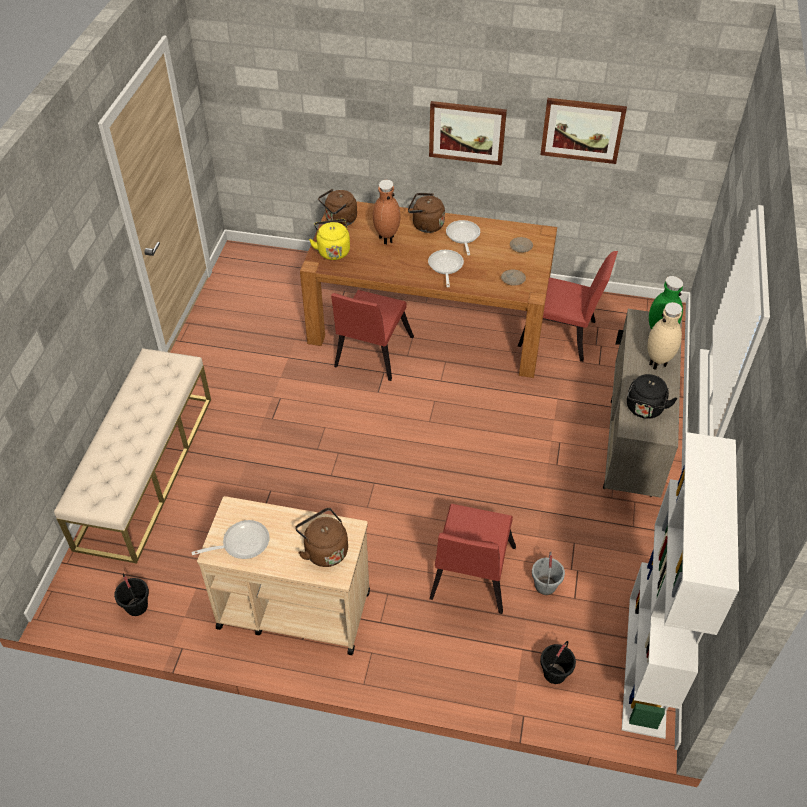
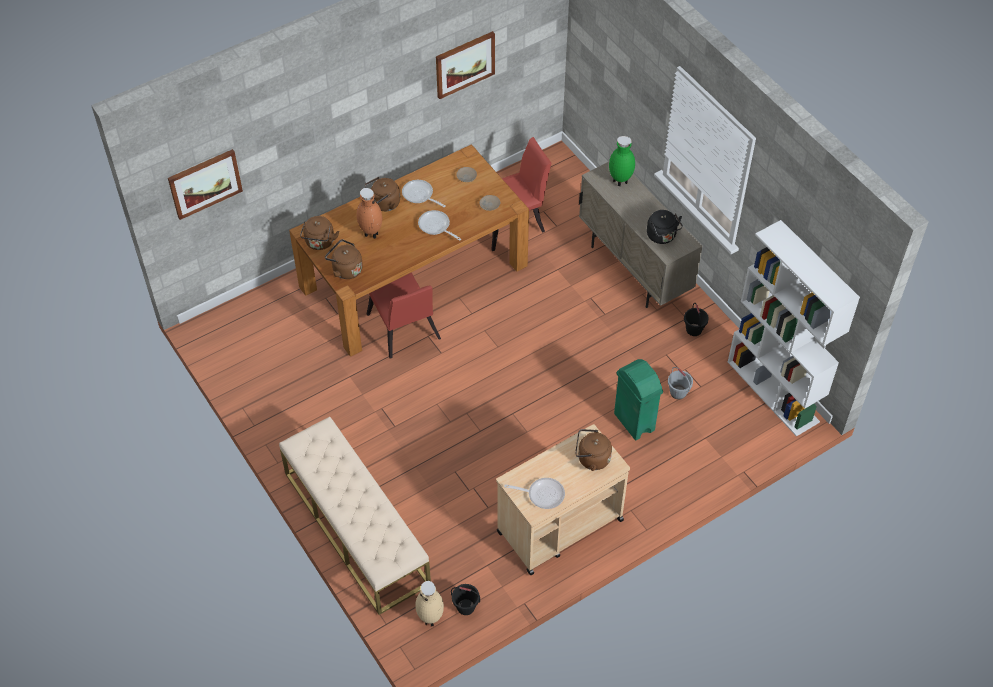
camera: 45 degrees left, 5 degrees up
frying pan [191,520,269,559] -> frying pan turned 75 degrees clockwise [504,478,565,509]
yellow kettle [309,219,350,260] -> brown kettle [325,239,363,279]
picture [429,101,507,165] -> picture moved to [168,149,243,220]
red chair [430,504,516,614] -> green trash can [614,359,663,440]
black bucket [540,641,576,684] -> black bucket moved to [684,302,709,336]
beige vase [647,302,682,370] -> beige vase moved to [415,581,444,626]

